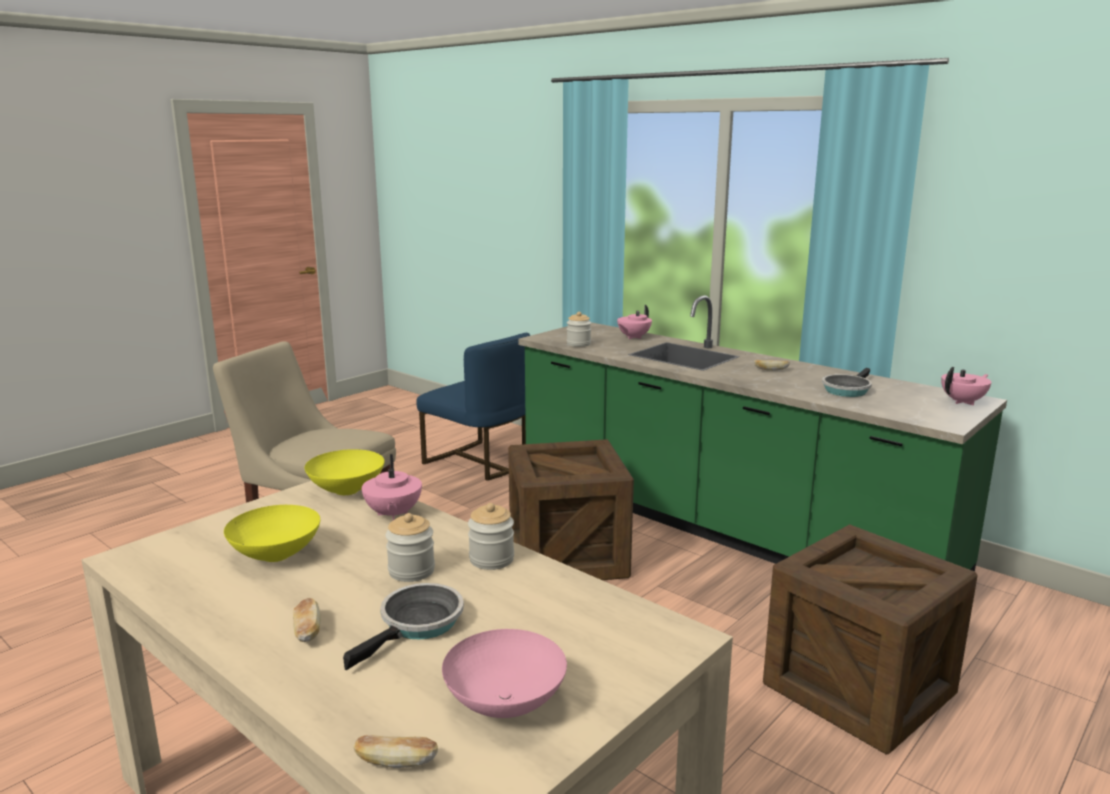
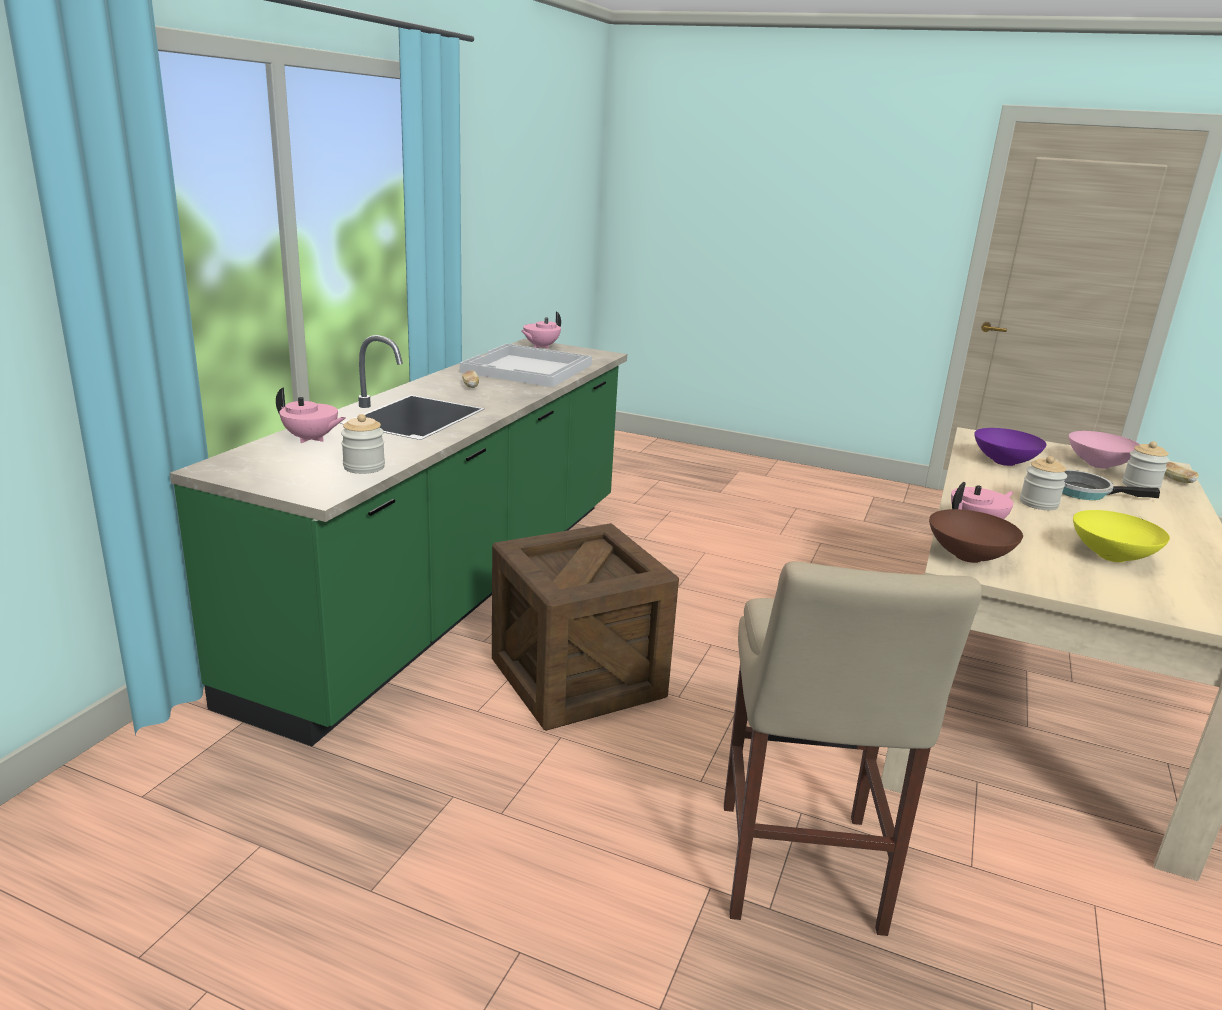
camera: 110 degrees left, 5 degrees up
bread [293,598,321,642] -> none
yellow bowl [304,449,384,495] -> brown bowl [929,509,1023,563]
blue chair [416,333,530,481] -> none
jar [468,503,514,570] -> jar moved to [1122,441,1169,490]
crate [763,524,978,755] -> none
frying pan [822,368,872,397] -> white tray [460,344,592,387]
pink teapot [941,367,992,405] -> pink teapot turned 90 degrees counterclockwise [521,312,561,348]
none -> purple bowl [974,428,1047,466]

